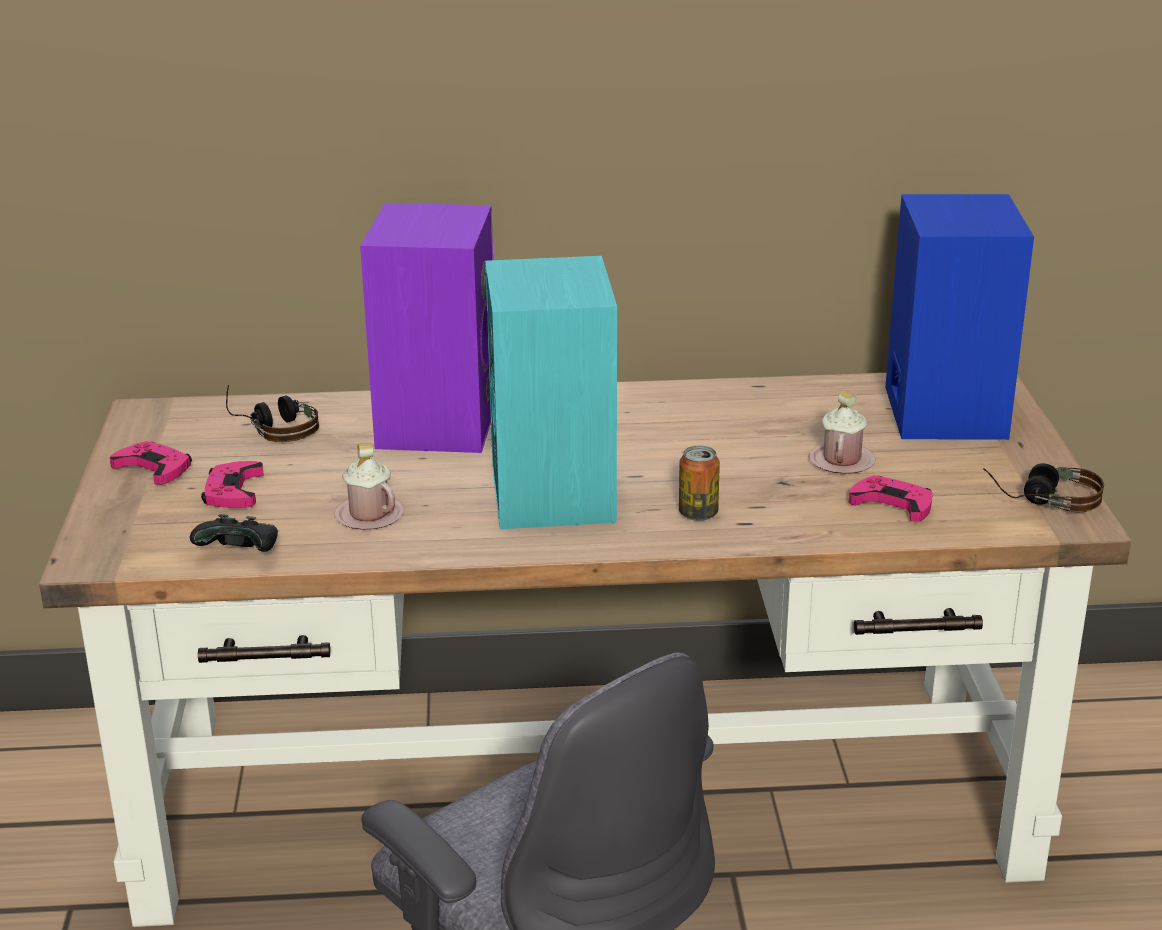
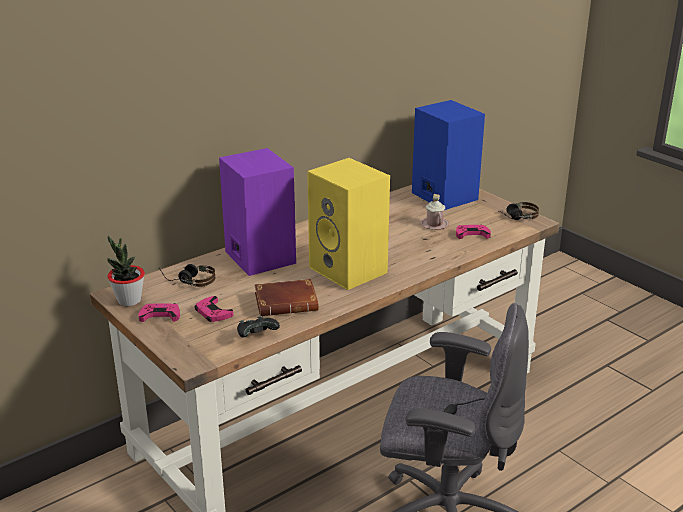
camera: 35 degrees left, 0 degrees up
pink mug [334,443,404,530] -> brown book [255,279,319,316]
turquoise speaker [485,256,617,529] -> yellow speaker [307,158,390,290]
can [679,445,720,521] -> none
none -> potted plant [107,236,145,306]

